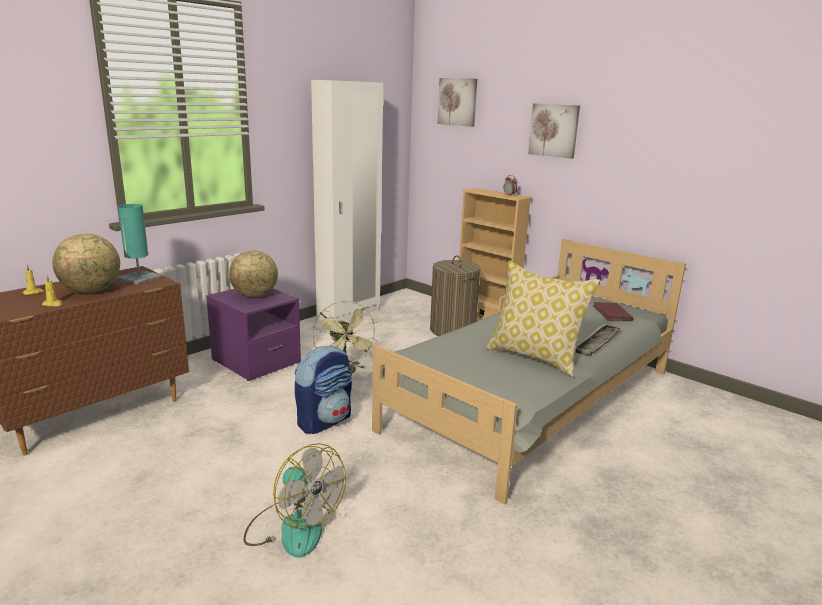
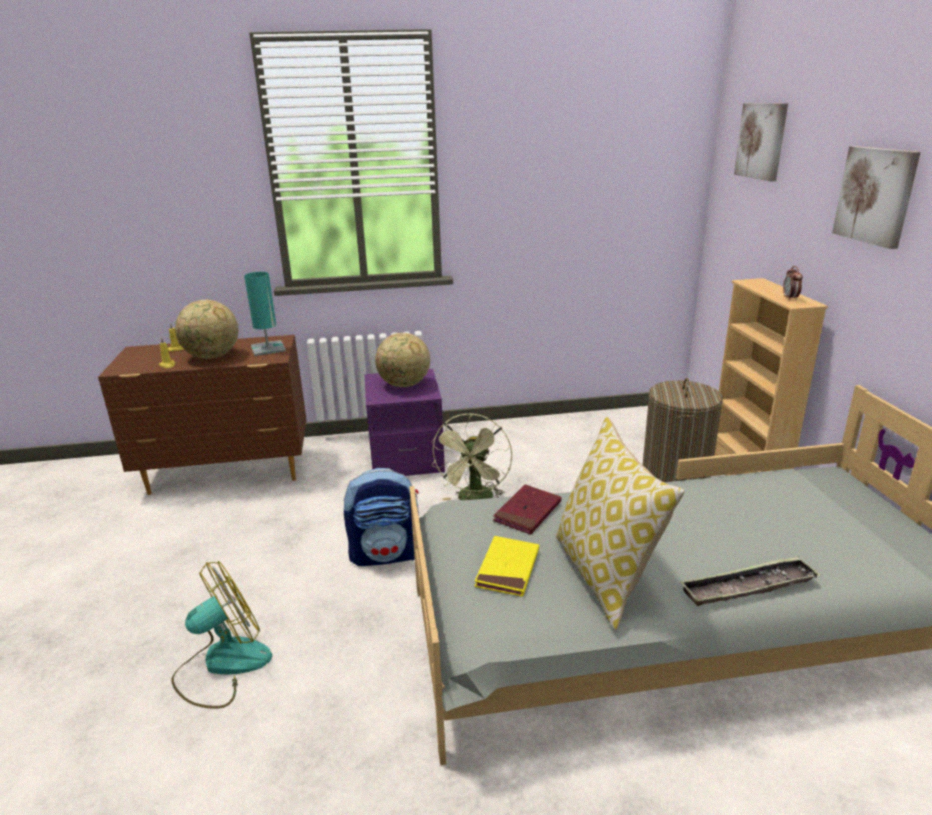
camera: 40 degrees right, 5 degrees up
fan [243,443,346,557] -> fan turned 120 degrees counterclockwise [171,561,272,709]
white wardrobe [311,80,383,321] -> none
red book [593,302,634,321] -> red book moved to [493,484,561,535]
none -> yellow book [475,536,539,597]

